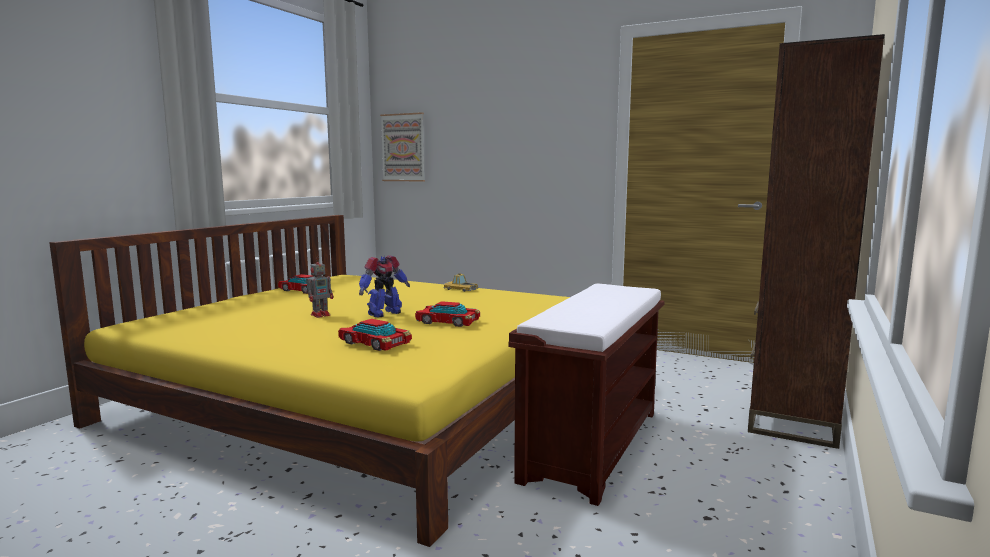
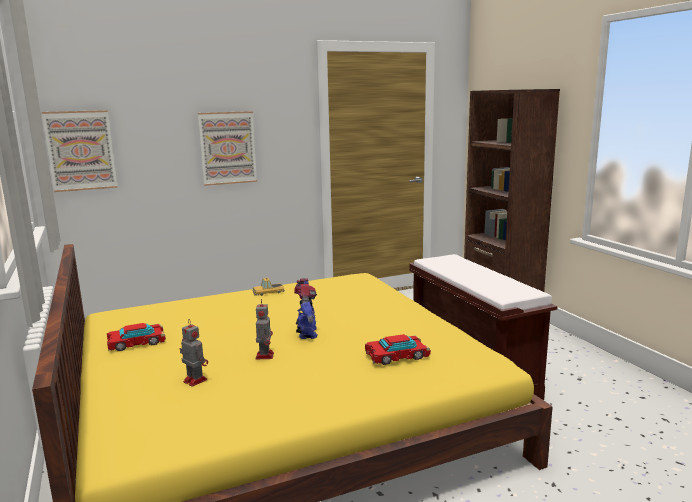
camera: 50 degrees left, 5 degrees up
toy car [415,301,480,327] -> none
none -> toy robot [180,319,208,387]
none -> picture [198,111,257,186]

